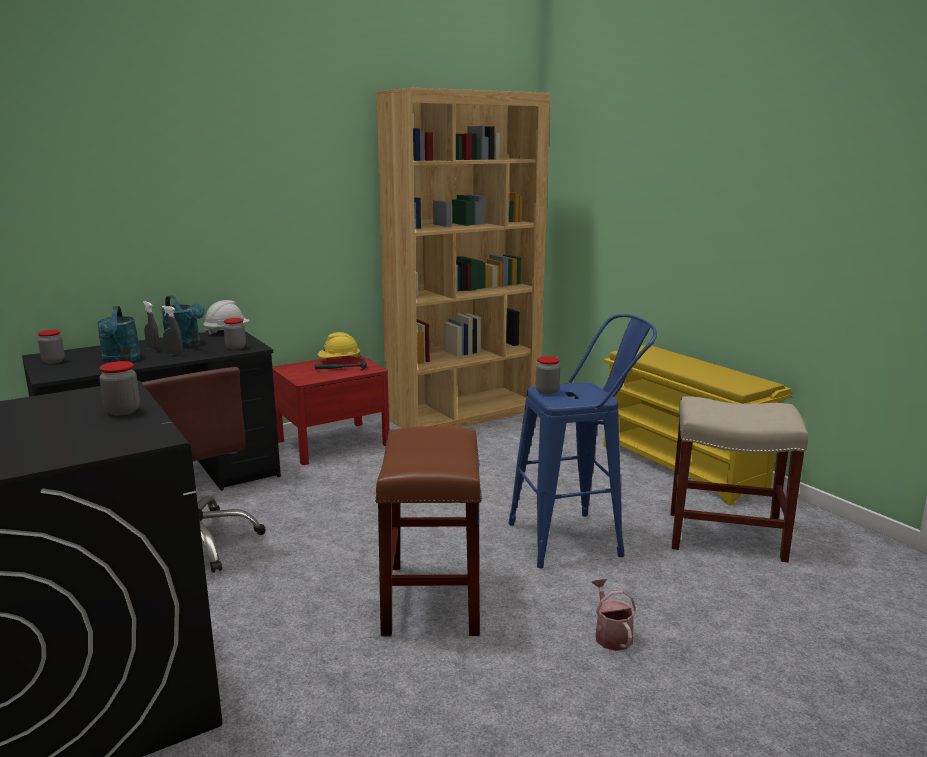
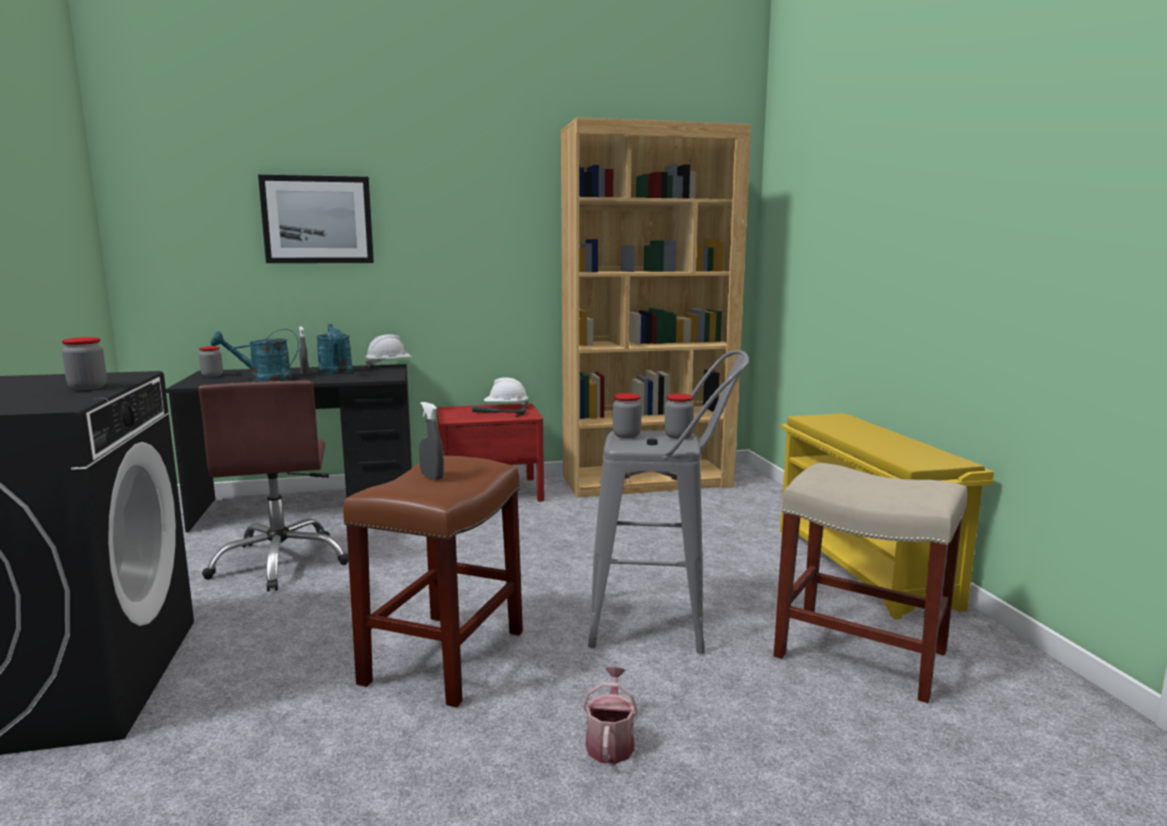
camera: 20 degrees right, 5 degrees down
turquoise watering can [97,306,141,363] -> turquoise watering can turned 60 degrees clockwise [210,329,299,381]
grey spray bottle [162,306,183,356] -> grey spray bottle moved to [419,402,444,480]
jar [224,318,246,350] -> jar moved to [665,394,694,439]
yellow hard hat [318,332,361,359] -> white hard hat [484,377,529,407]
blue stool [508,314,657,568] -> grey stool [588,350,749,654]
none -> picture [258,175,374,263]

